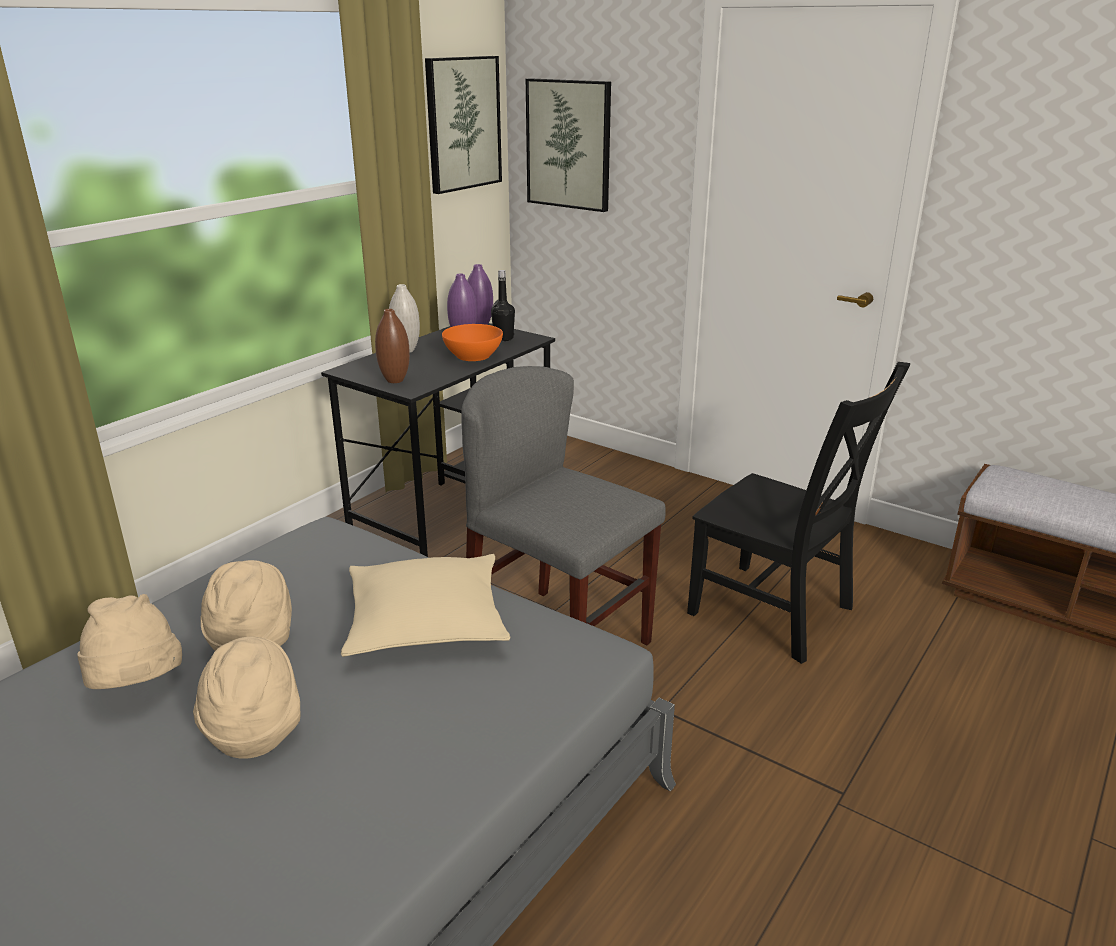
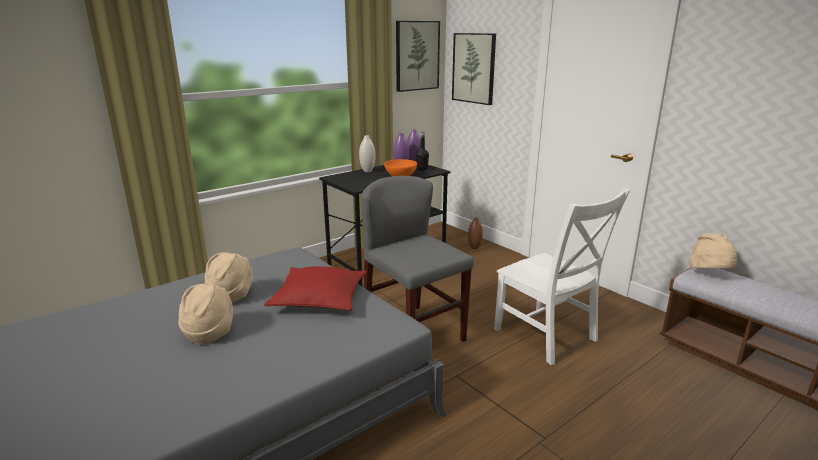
camera: 15 degrees right, 5 degrees down
beige hat [77,594,182,689] -> beige hat moved to [689,233,737,268]
beige pillow [341,554,511,657] -> red pillow [264,266,367,311]
brown vase [375,309,410,383] -> brown vase moved to [468,217,483,249]
black chair [687,362,910,664] -> white chair [494,188,630,365]

